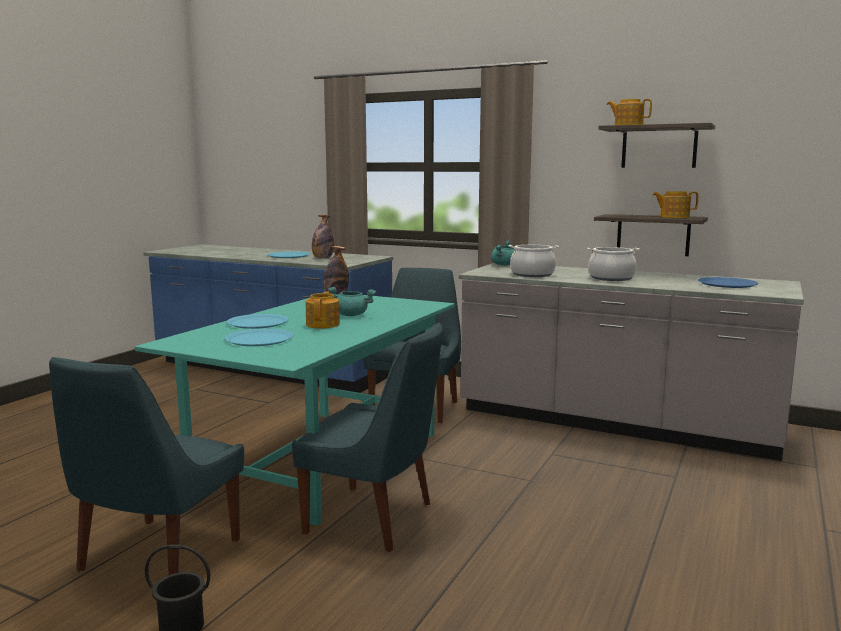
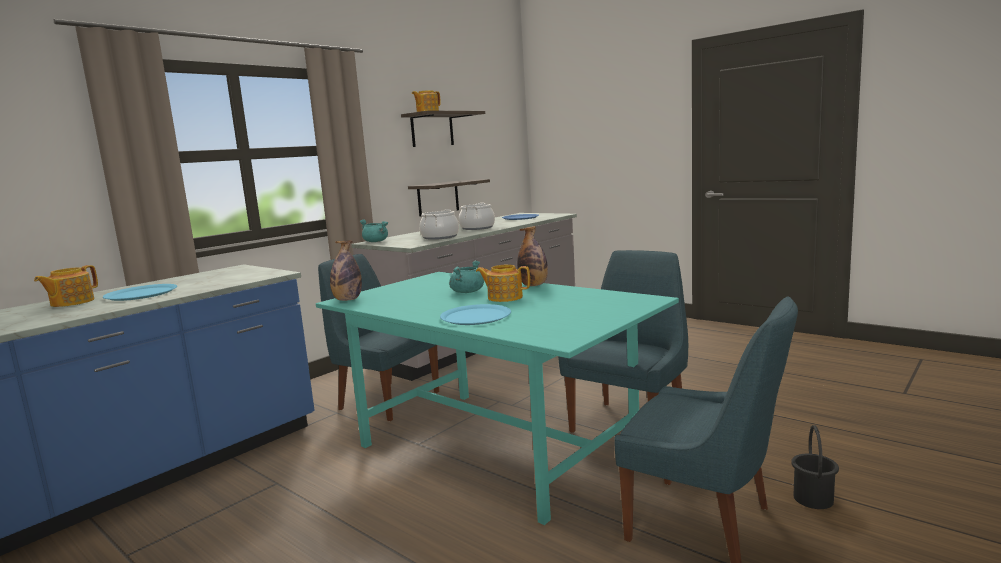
camera: 75 degrees left, 0 degrees up
blue plate [225,329,293,346] -> none
bottle [312,215,334,259] -> bottle moved to [517,226,548,286]
teapot [653,191,699,218] -> teapot moved to [34,265,98,307]

